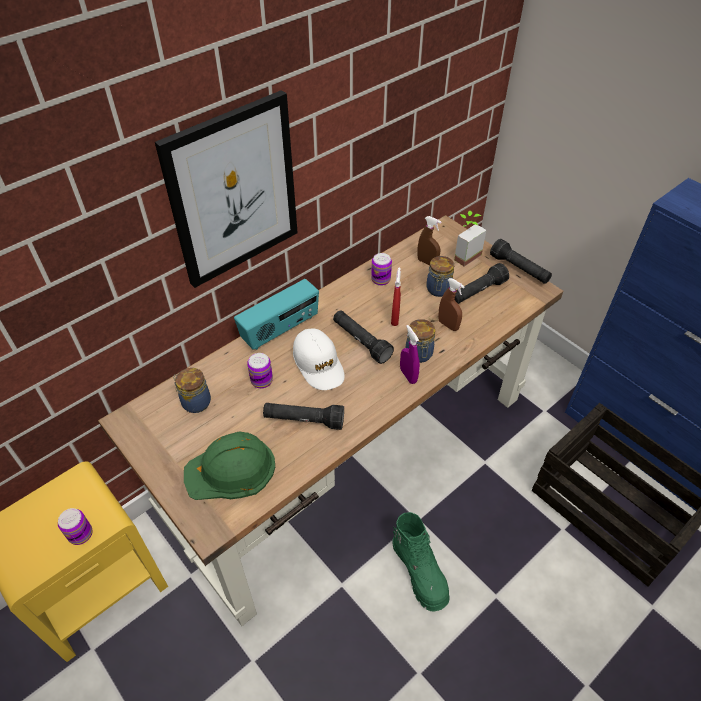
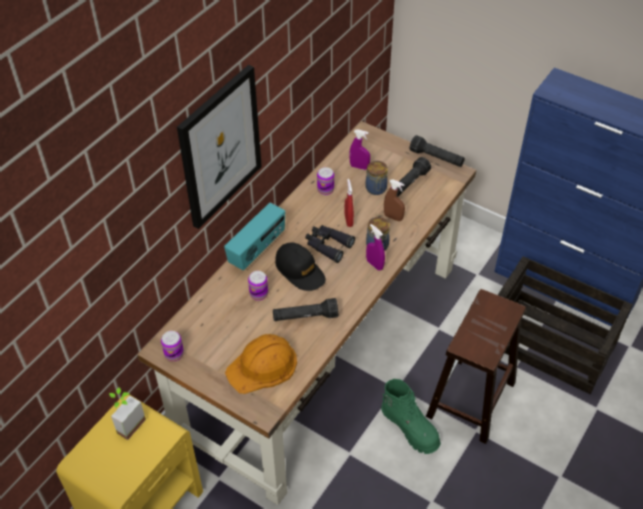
camera: 15 degrees left, 0 degrees up
can [58,508,93,545] -> can moved to [161,331,184,361]
jar [173,368,211,413] -> none
green hard hat [184,431,275,500] -> orange hard hat [225,334,297,394]
white cap [293,329,345,390] -> black cap [275,242,326,291]
black flashlight [333,310,394,364] -> black binoculars [305,225,355,263]
brown spray bottle [418,216,441,265] -> purple spray bottle [349,129,370,170]
potted plant [454,211,486,267] -> potted plant moved to [109,387,146,440]
none -> brown stool [426,289,526,444]

